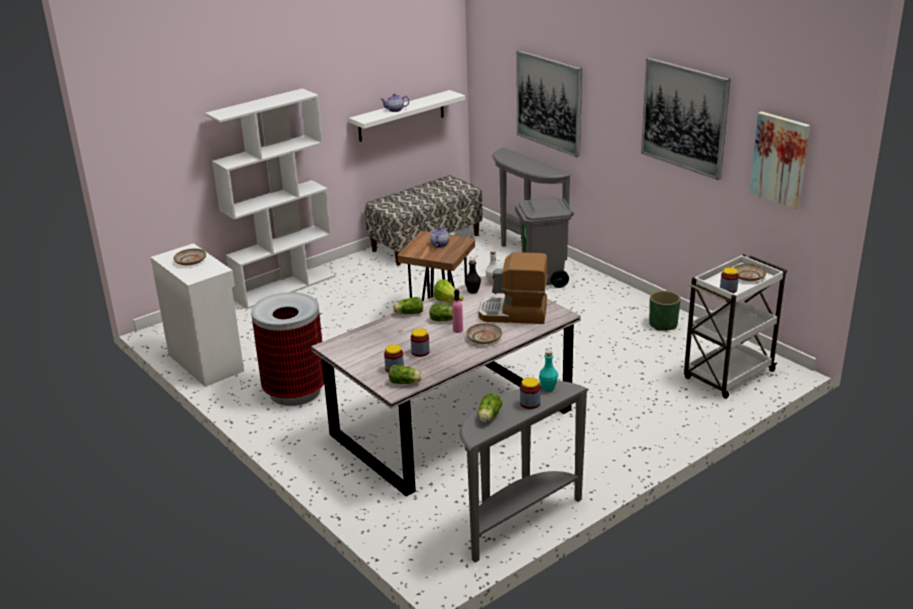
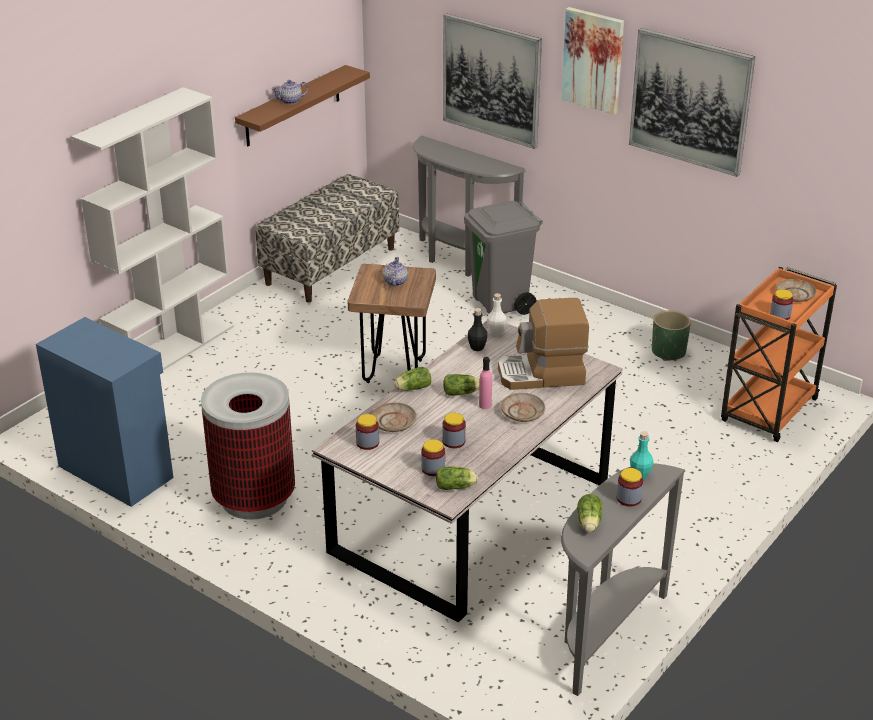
camera: 15 degrees left, 5 degrees up
white cabinet [151,243,244,387] -> blue cabinet [36,317,173,507]
beige plate [174,248,206,265] -> beige plate moved to [372,402,417,432]
white shelf [349,90,465,142] -> brown shelf [235,65,370,146]
lettuce [434,279,463,303] -> none
white cart [684,254,787,399] -> orange cart [721,267,837,442]
picture [749,111,810,209] -> picture moved to [561,7,624,115]
none -> jar [356,414,379,450]

